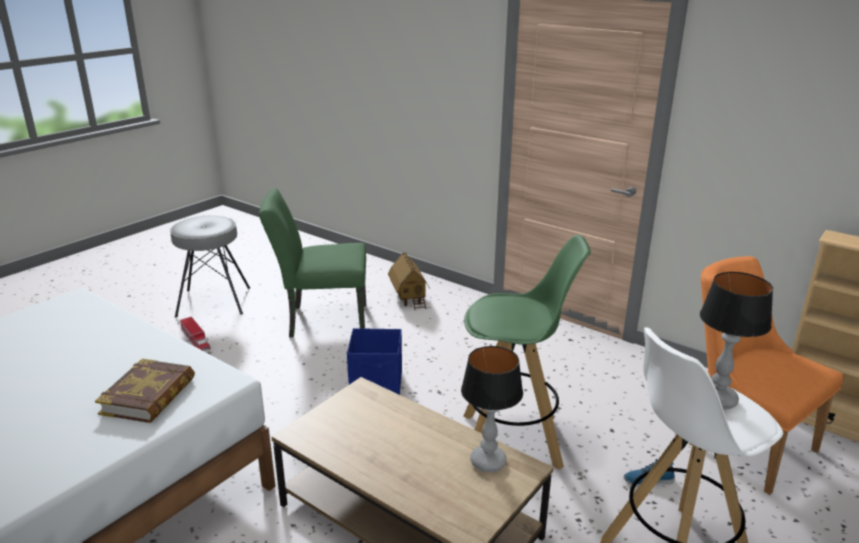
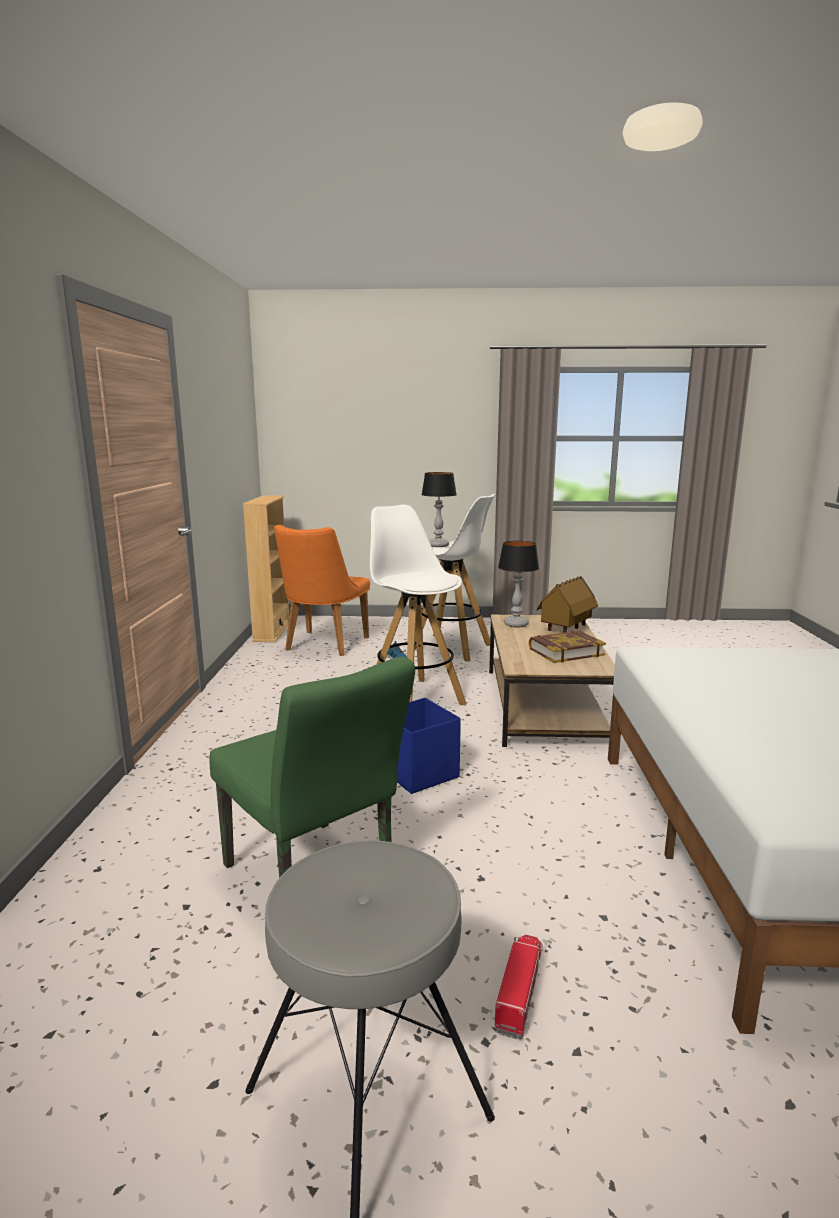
camera: 125 degrees left, 10 degrees down
book [95,359,195,423] -> book moved to [529,631,606,663]
toy house [388,252,430,310] -> toy house moved to [537,576,598,633]
green stool [463,235,591,470] -> white stool [370,505,466,706]

